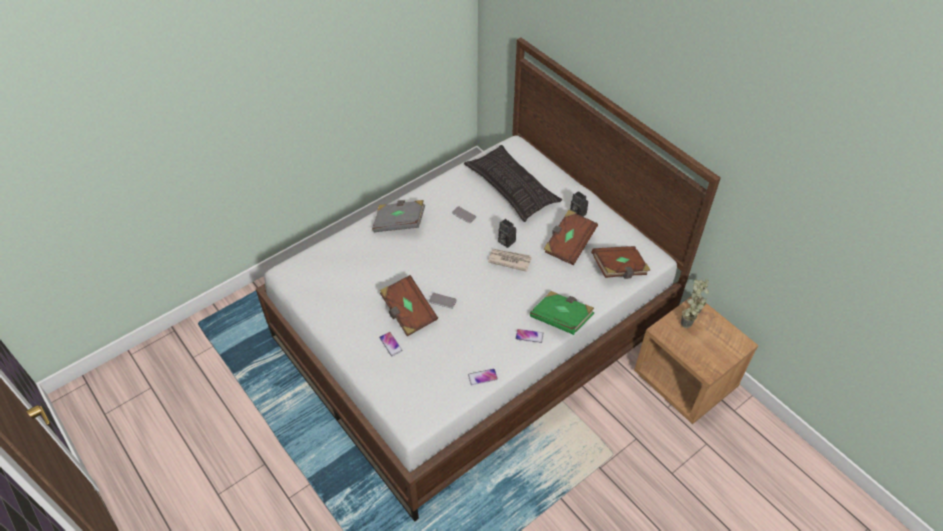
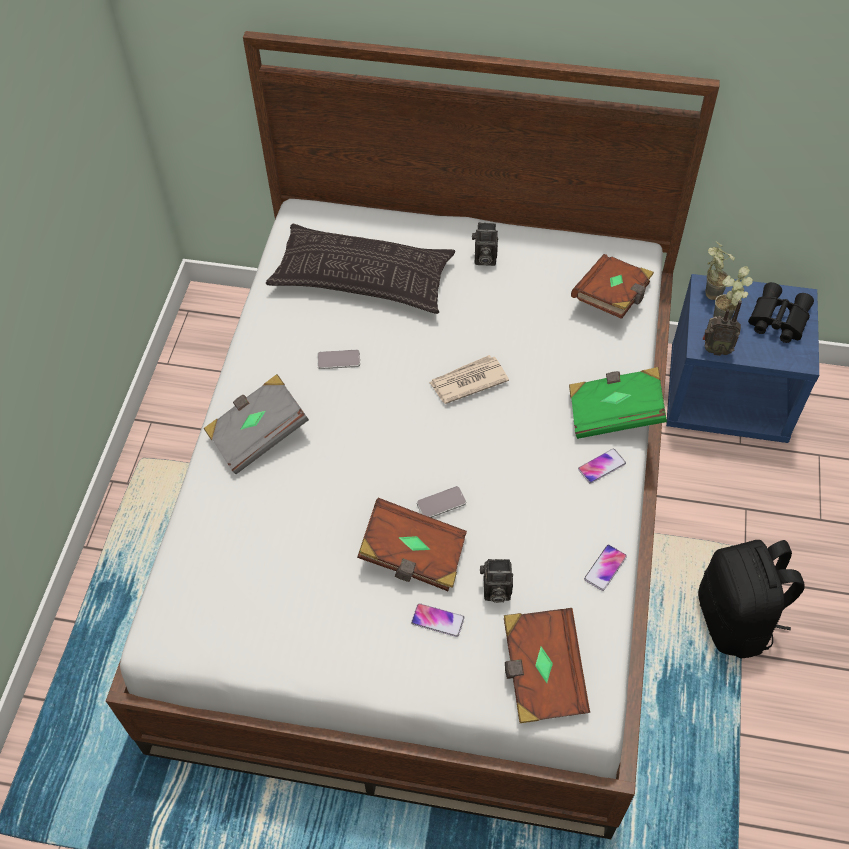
camera: 40 degrees left, 5 degrees up
camera [498,219,516,248] -> camera moved to [480,559,513,603]
brown book [544,210,598,265] -> brown book moved to [504,608,590,723]
brown nightstand [634,297,759,424] -> blue nightstand [666,274,819,443]
none -> black backpack [698,540,805,659]
none -> radio [702,300,742,356]
none -> black binoculars [748,282,814,343]

